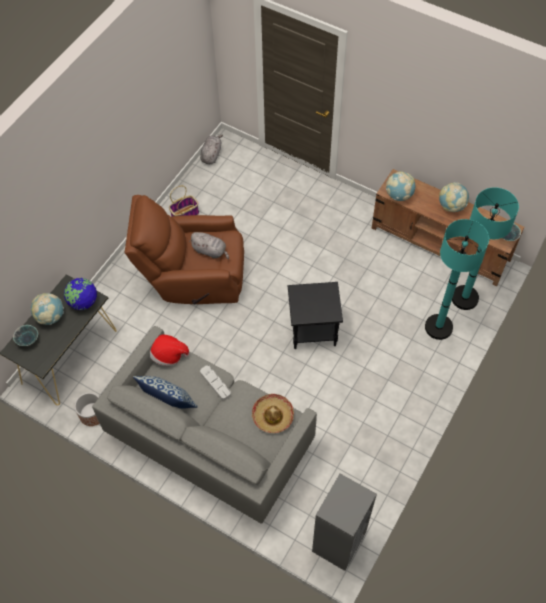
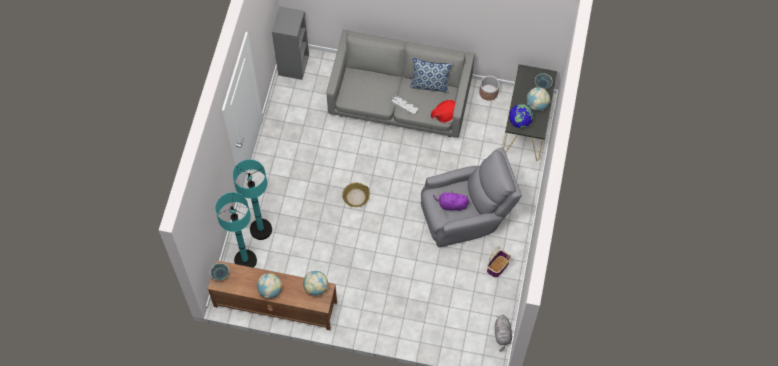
camera: 160 degrees right, 5 degrees up
brown armchair [125,195,244,304] -> grey armchair [421,148,522,247]
grey plush toy [189,232,229,259] -> purple plush toy [433,191,469,211]
hat [252,394,294,433] -> none
black side table [288,282,343,349] -> basket [342,183,370,207]

